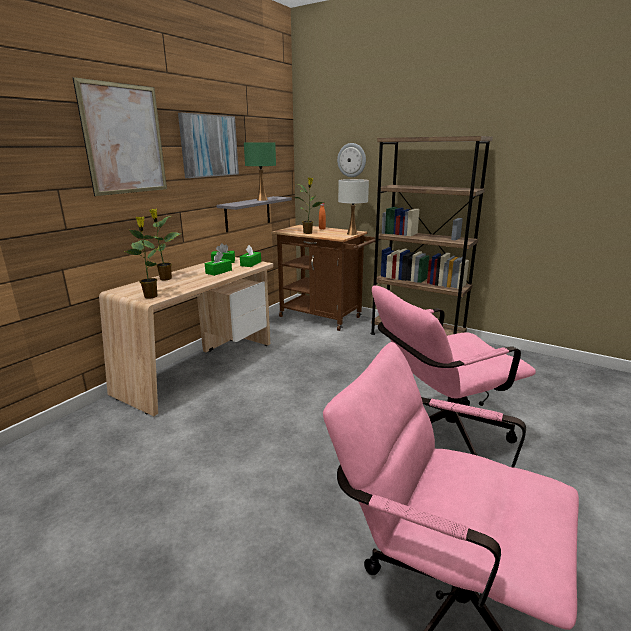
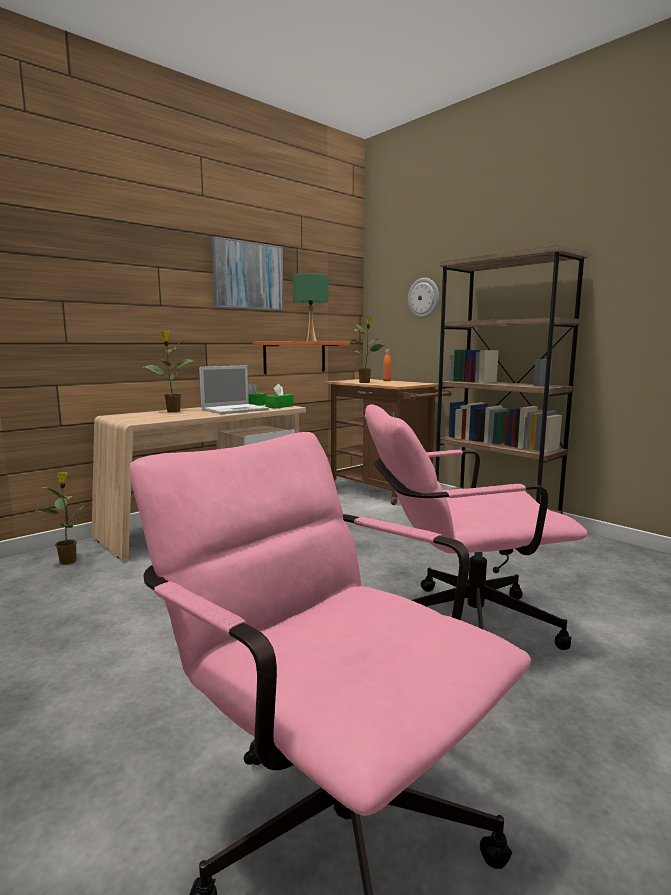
camera: 15 degrees right, 10 degrees down
picture [73,77,167,196] -> none
potted plant [124,217,163,299] -> potted plant moved to [35,472,91,564]
green tissue box [205,252,232,276] -> laptop [199,365,269,414]
grey shelf [216,196,292,232] -> orange shelf [253,341,350,374]
white table lamp [338,179,369,235] -> none

